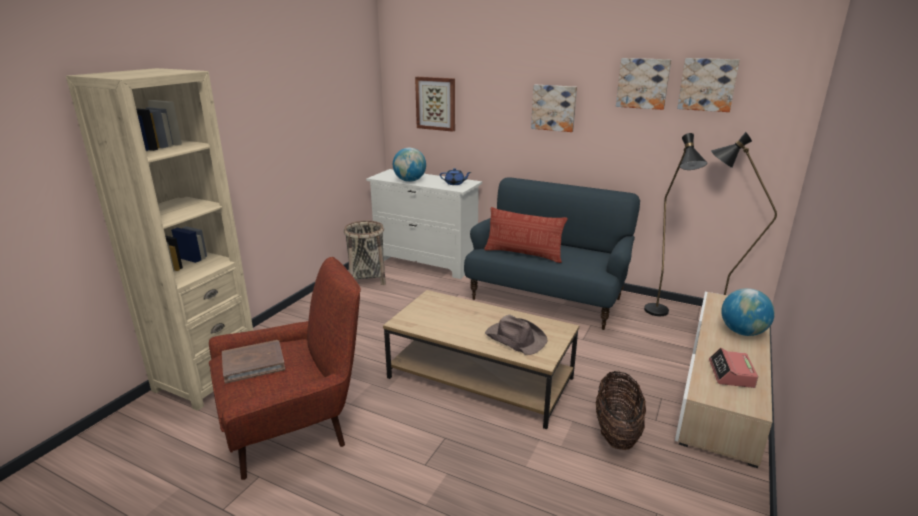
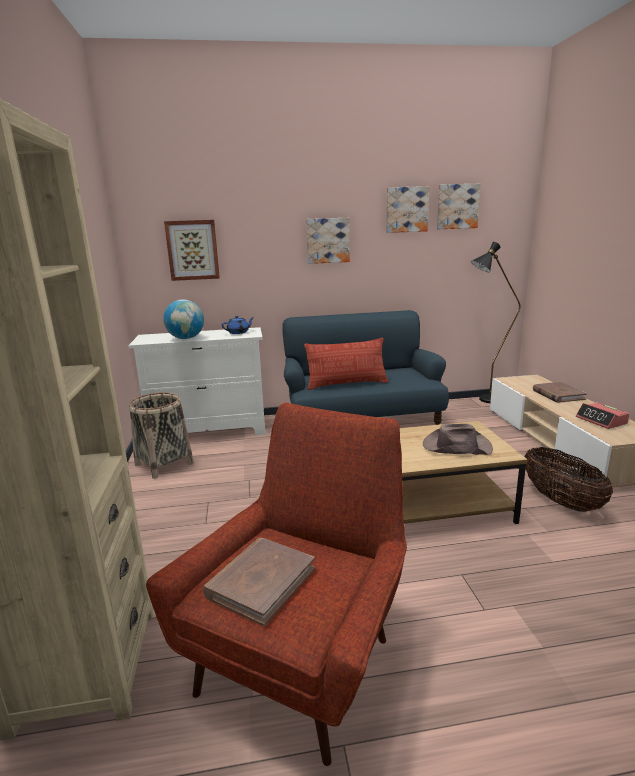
camera: 35 degrees left, 5 degrees down
black floor lamp [644,133,707,316] -> none
globe [721,288,775,336] -> brown book [533,382,587,403]

